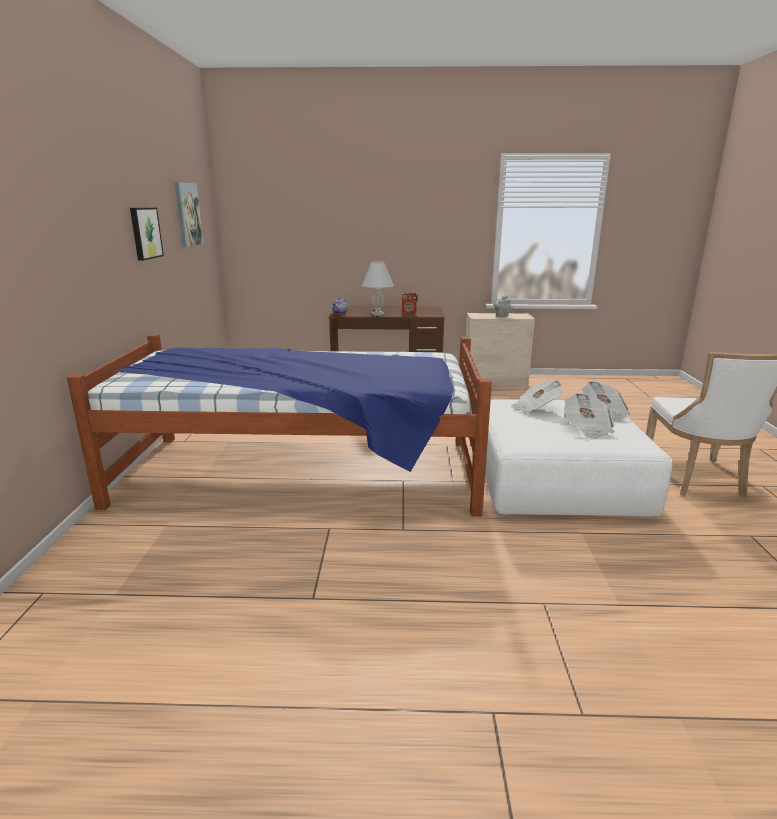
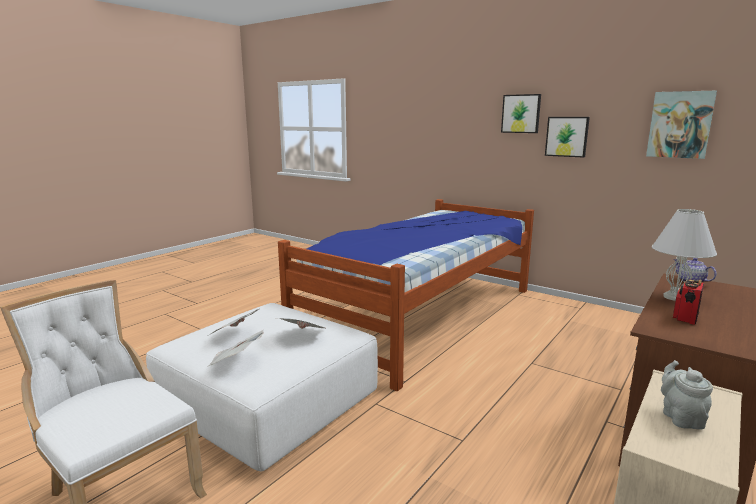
camera: 125 degrees right, 5 degrees down
none -> picture [501,94,541,133]

